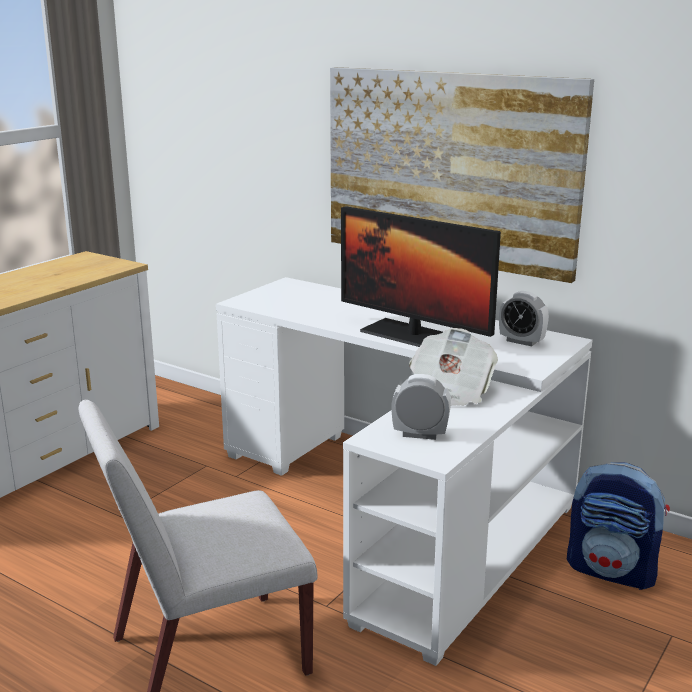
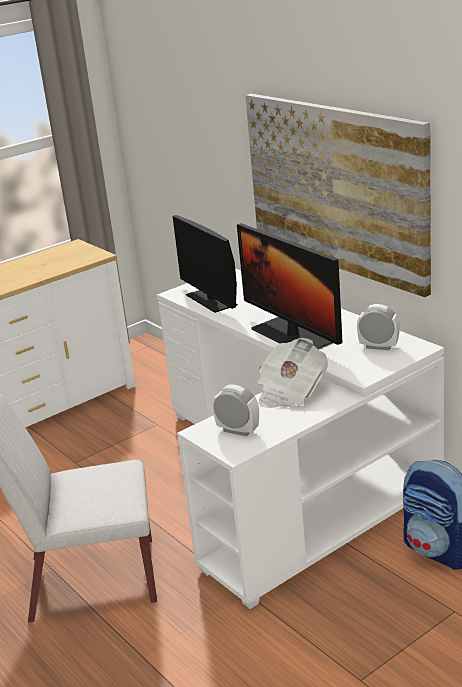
camera: 20 degrees right, 5 degrees up
alarm clock [499,291,549,346] -> alarm clock turned 150 degrees clockwise [357,304,400,350]
none -> monitor [173,215,238,313]

